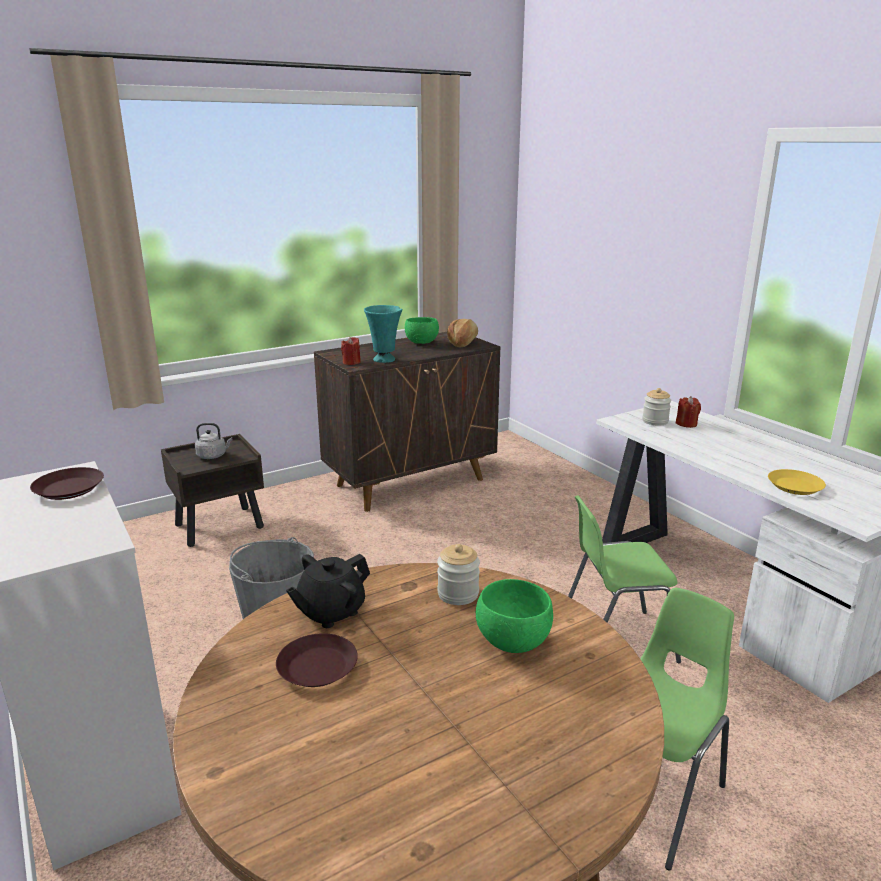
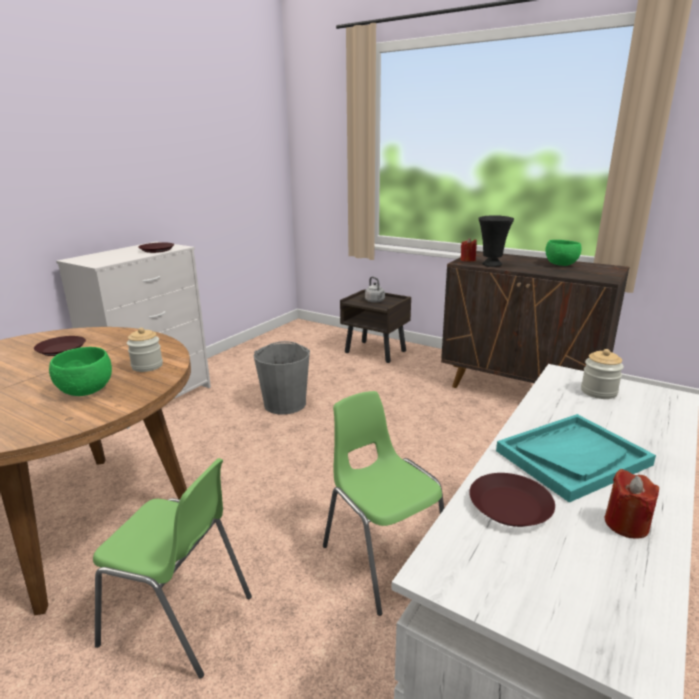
camera: 65 degrees right, 0 degrees up
black teapot [286,554,370,628] -> none
turquoise vase [364,305,403,363] -> black vase [478,215,514,267]
bread [447,319,478,348] -> none
red candle [676,396,701,428] -> red candle moved to [605,469,659,539]
yellow plate [768,469,826,495] -> brown plate [469,473,555,527]
none -> turquoise tray [496,414,656,503]

